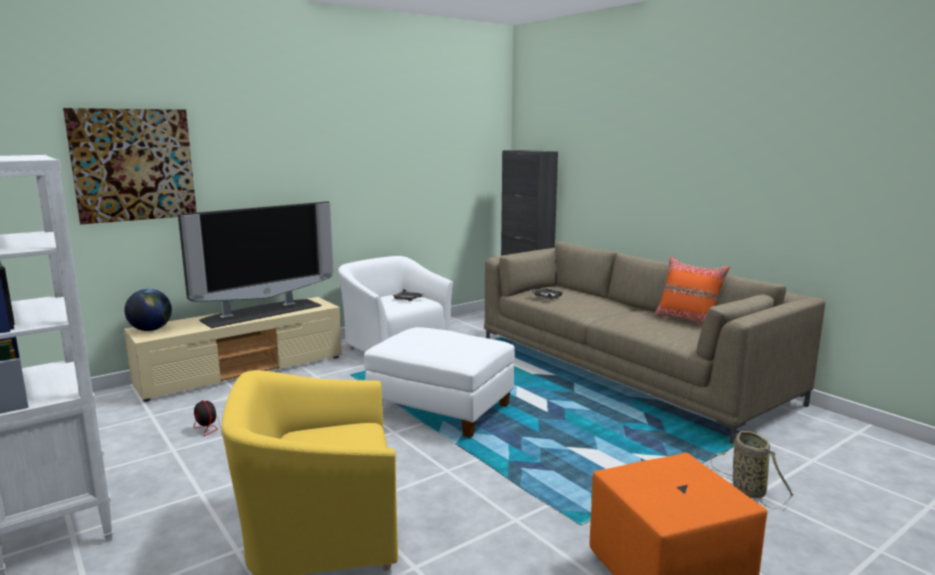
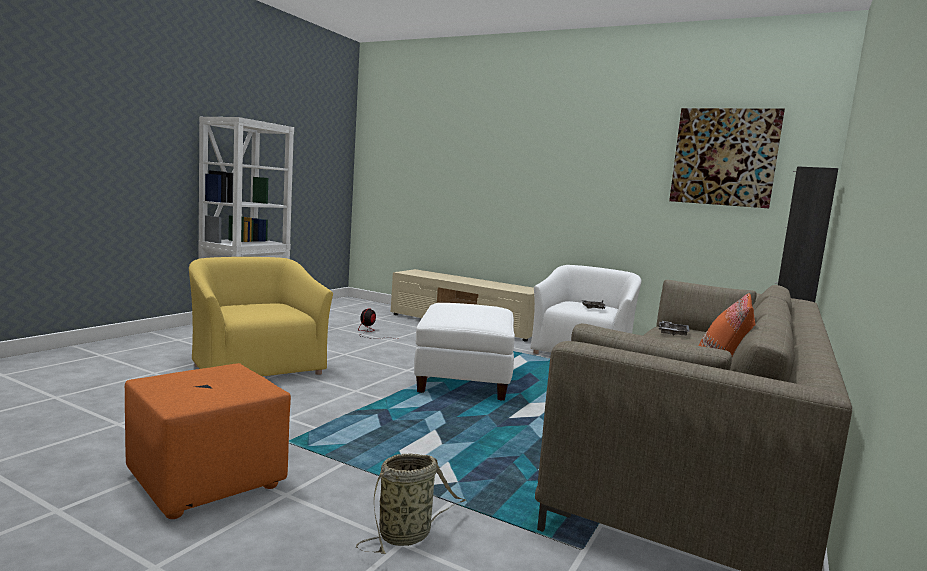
camera: 65 degrees right, 5 degrees down
picture [63,108,197,224] -> picture moved to [669,108,785,208]
globe [124,289,172,331] -> none
television [178,201,334,328] -> none

